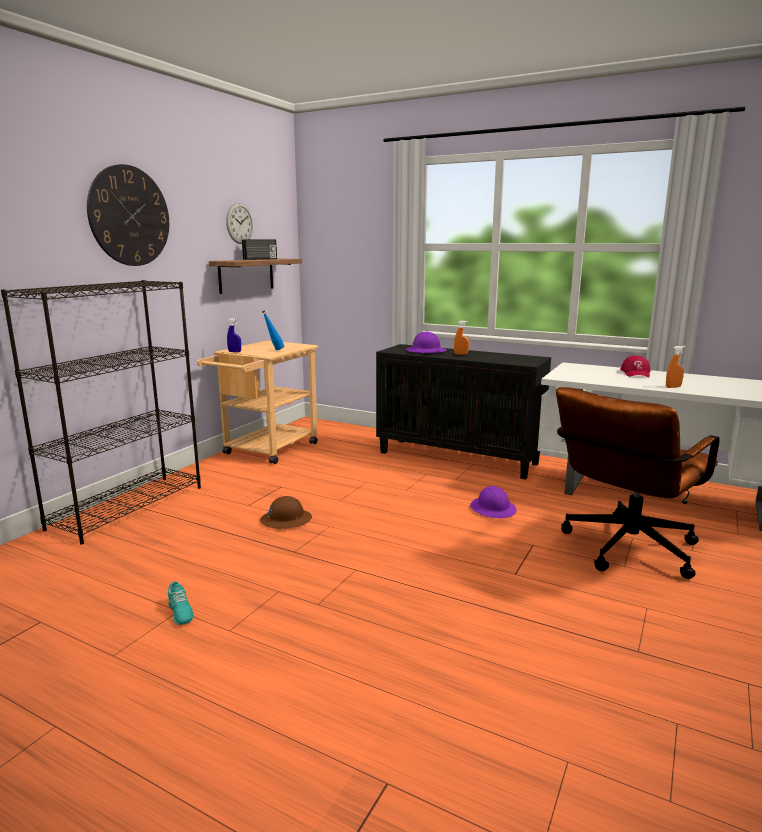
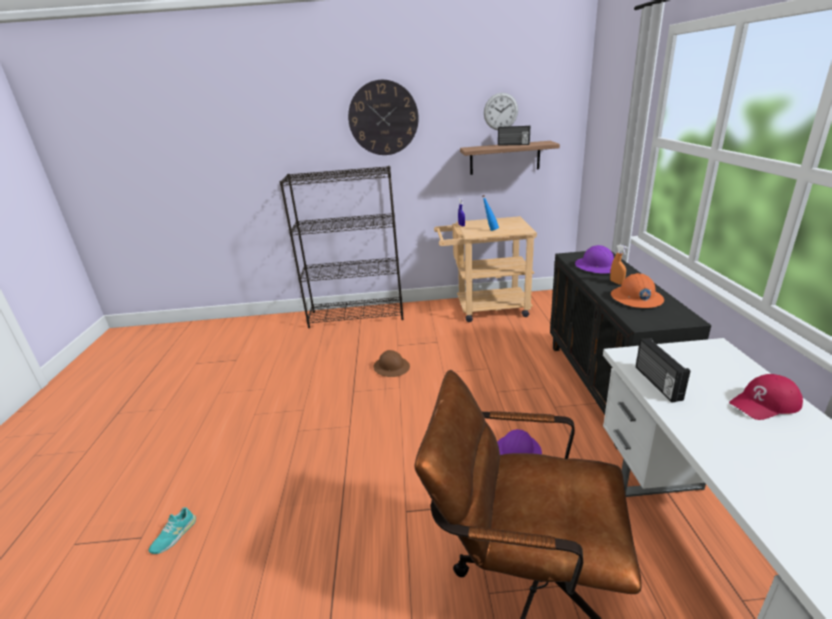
camera: 60 degrees right, 10 degrees up
turquoise shoe [168,581,194,625] -> turquoise shoe moved to [148,507,196,554]
orange spray bottle [666,346,686,388] -> none
none -> orange hard hat [611,273,664,308]
none -> radio [636,338,690,402]

